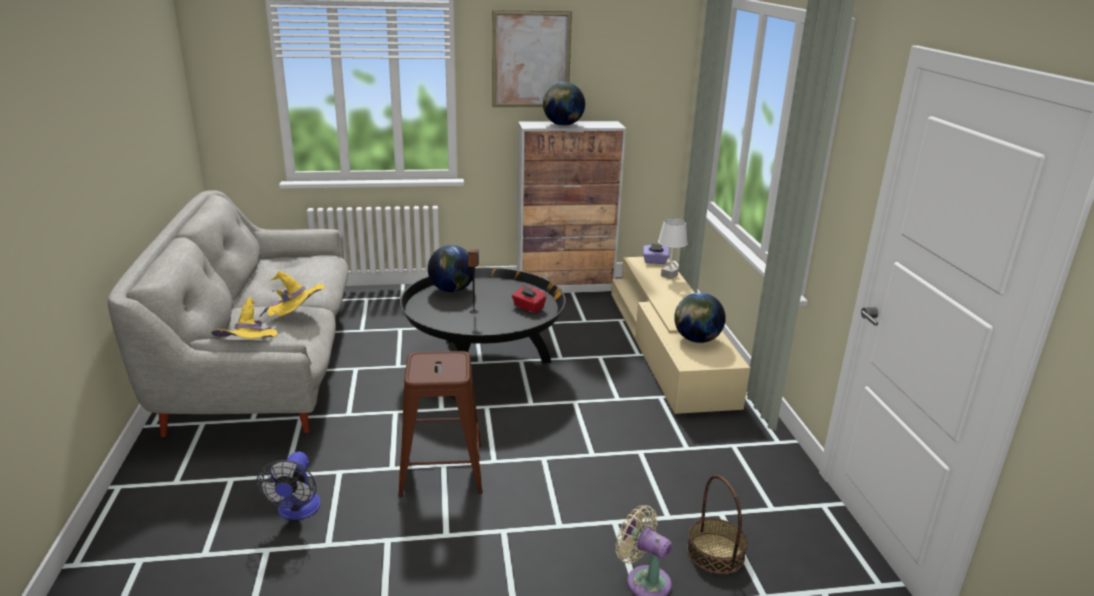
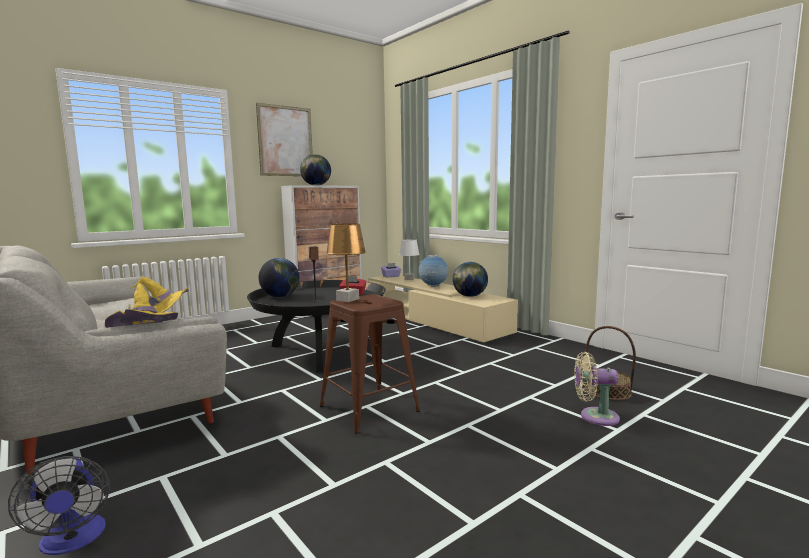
camera: 30 degrees left, 15 degrees down
fan [257,452,321,520] -> fan moved to [8,456,110,555]
none -> brown table lamp [326,223,366,302]
none -> globe [419,255,448,287]

